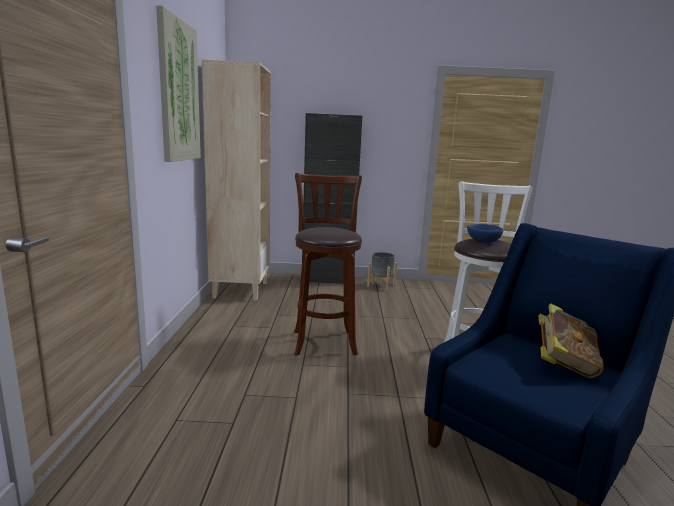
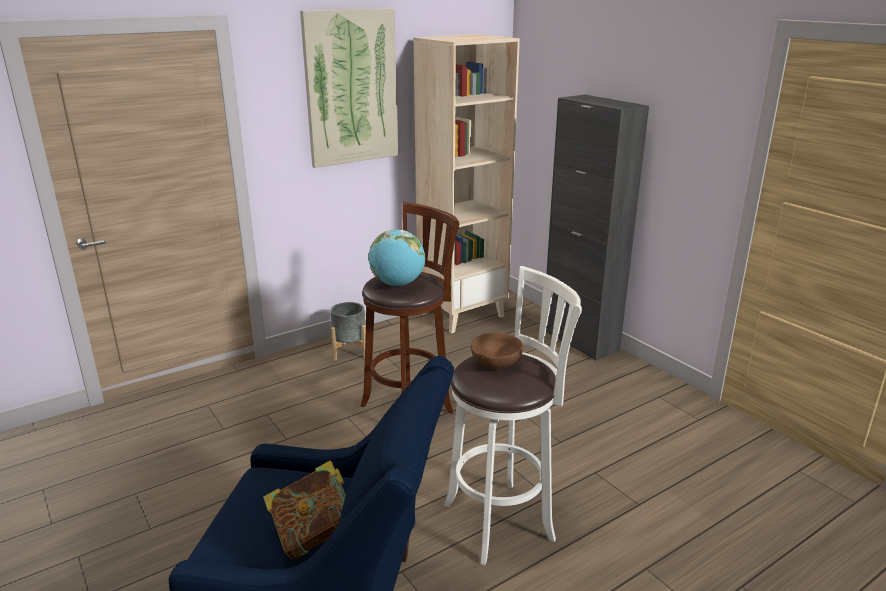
camera: 55 degrees right, 10 degrees up
grey planter [367,252,397,291] -> grey planter moved to [330,302,366,361]
blue bowl [467,224,503,243] -> brown bowl [471,333,523,370]
none -> globe [368,229,425,286]

